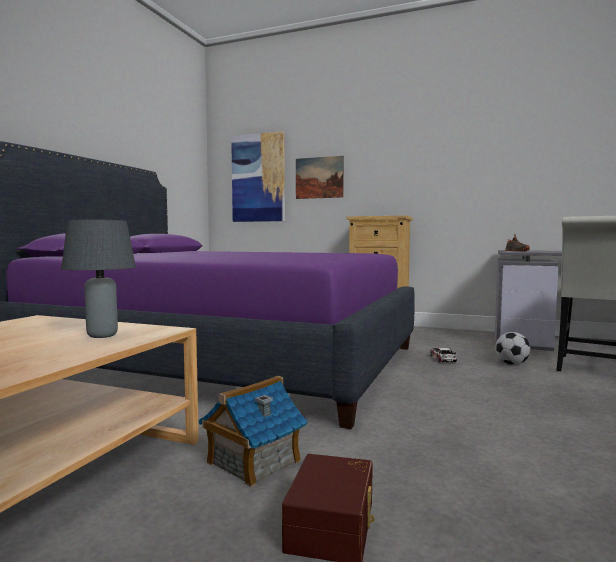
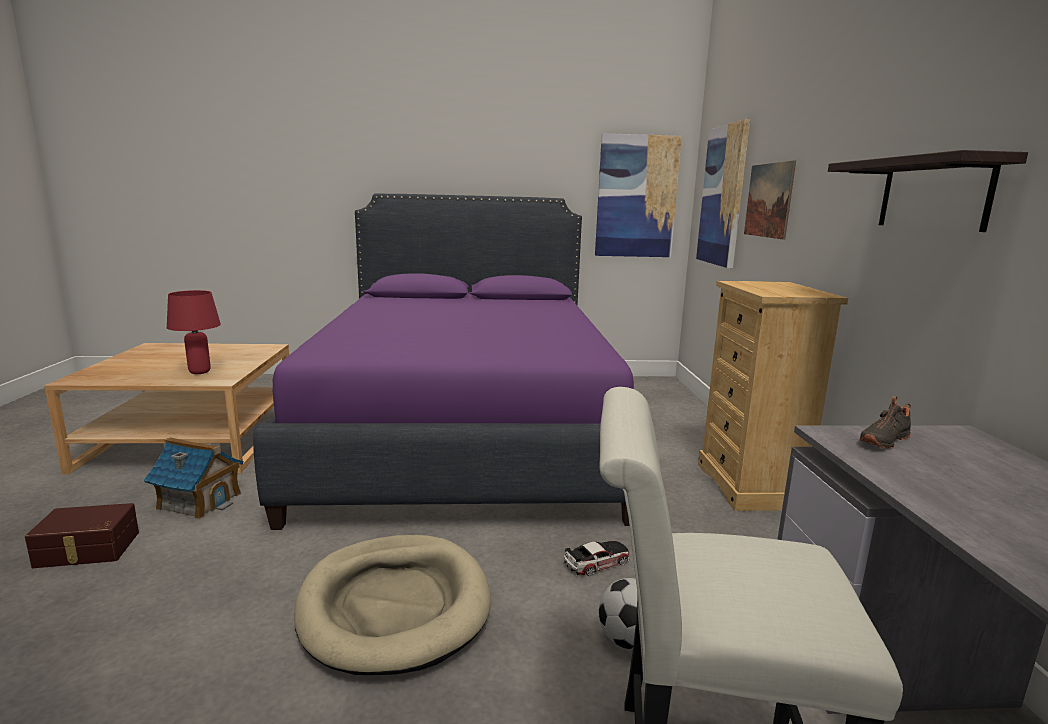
camera: 65 degrees right, 10 degrees up
grey table lamp [61,219,136,338] -> red table lamp [167,290,221,374]
none -> beige dog bed [294,535,491,675]
none -> picture [595,133,682,257]
none -> shelf [828,150,1028,232]

